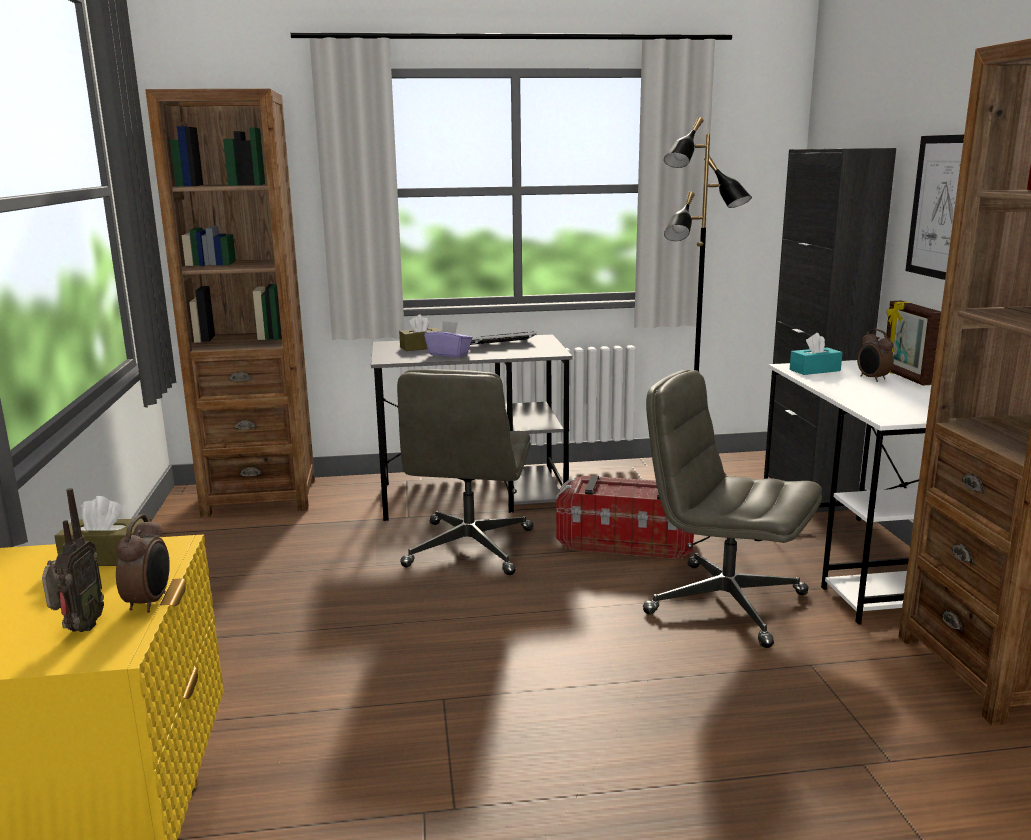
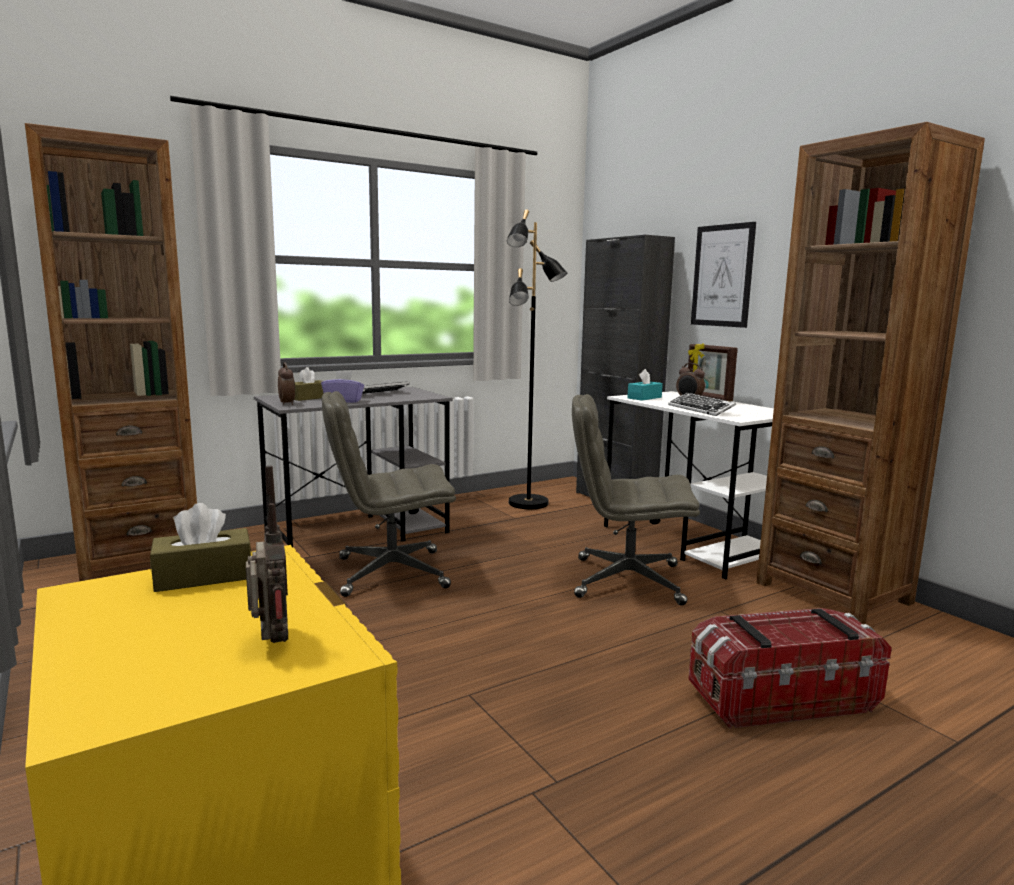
camera: 25 degrees left, 5 degrees down
alarm clock [116,514,170,613] -> alarm clock moved to [278,362,295,405]
grey office chair [397,369,533,575] -> grey office chair turned 90 degrees clockwise [322,391,456,597]
storage box [556,475,694,560] -> storage box moved to [688,608,892,729]
none -> keyboard [668,393,736,416]

